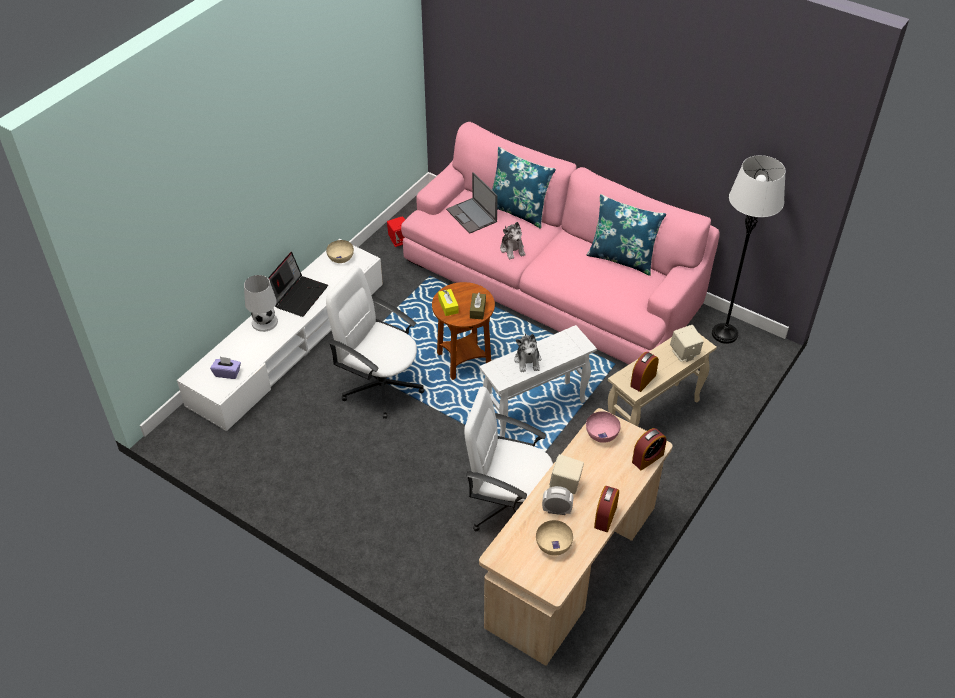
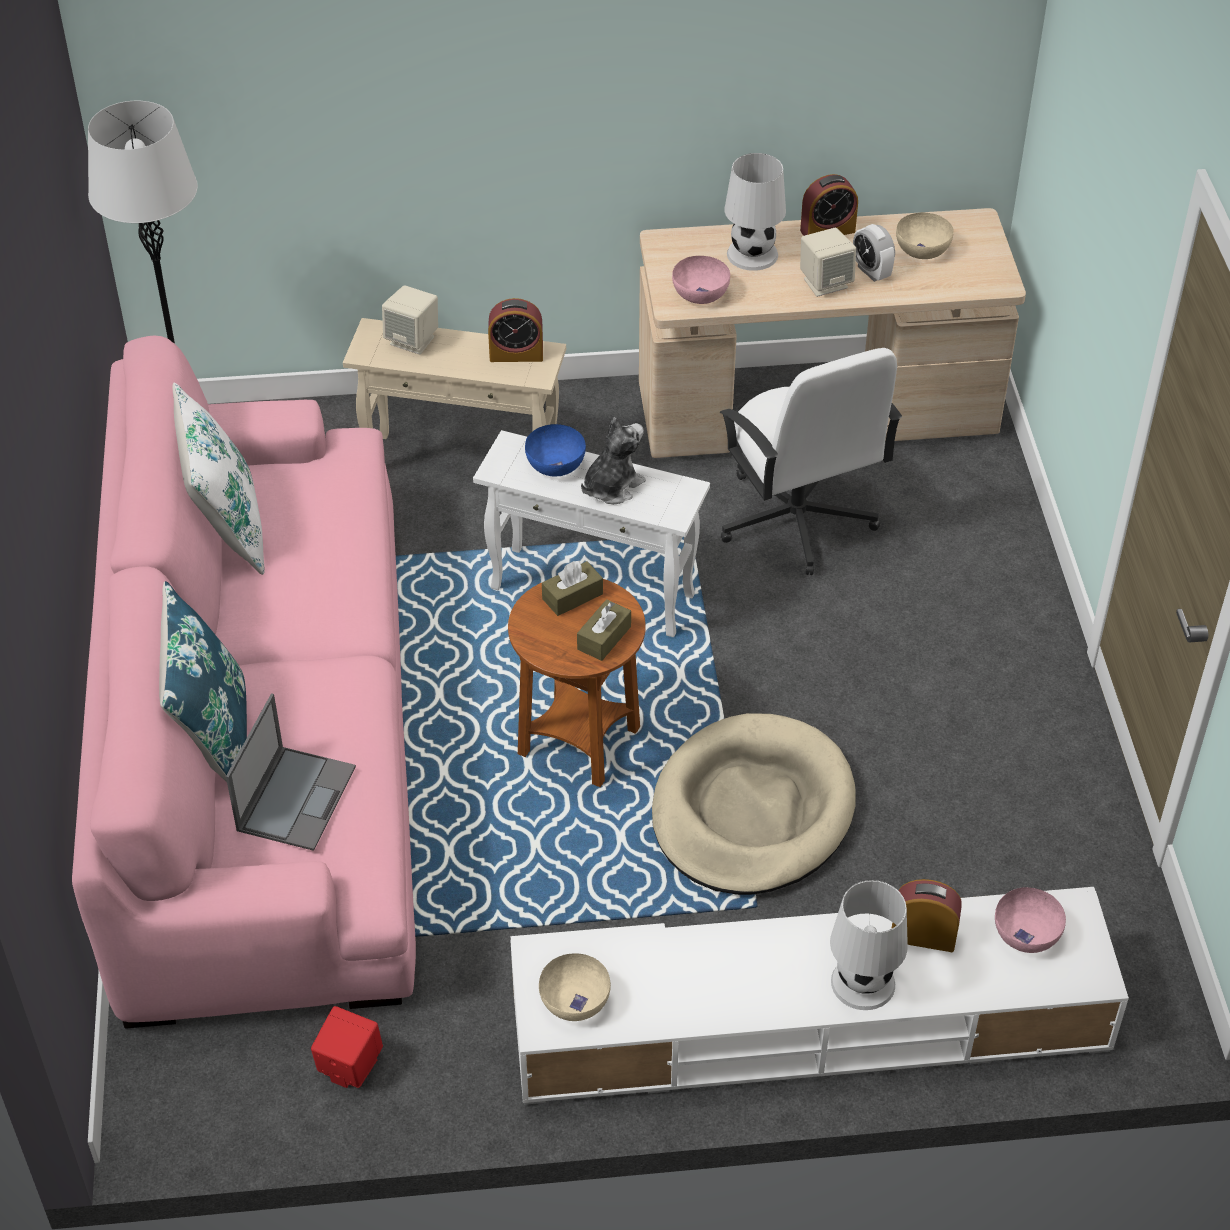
camera: 130 degrees left, 0 degrees up
purple tissue box [210,357,241,379] -> pink bowl [995,887,1066,953]
laptop [268,252,328,317] -> none
white office chair [326,266,424,419] -> beige dog bed [652,713,856,895]
yellow tissue box [438,289,459,316] -> brown tissue box [577,599,631,661]
plush toy [500,222,526,260] -> none
blue pillow [586,194,666,276] -> white pillow [172,382,265,575]
alarm clock [632,428,667,470] -> alarm clock moved to [891,879,962,952]
none -> blue bowl [525,424,586,476]
none -> white table lamp [724,153,786,271]

